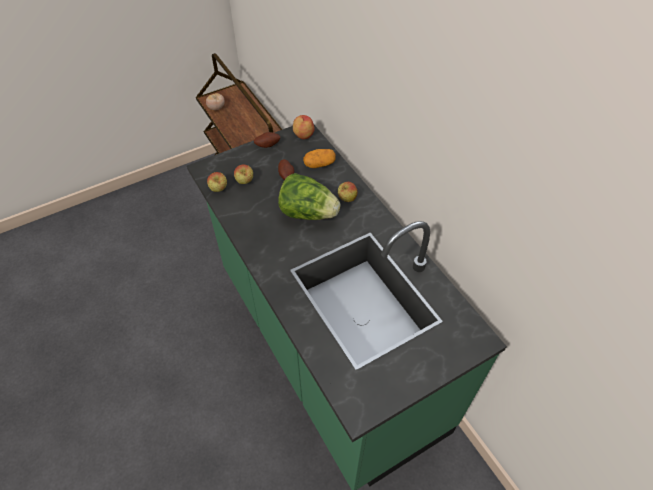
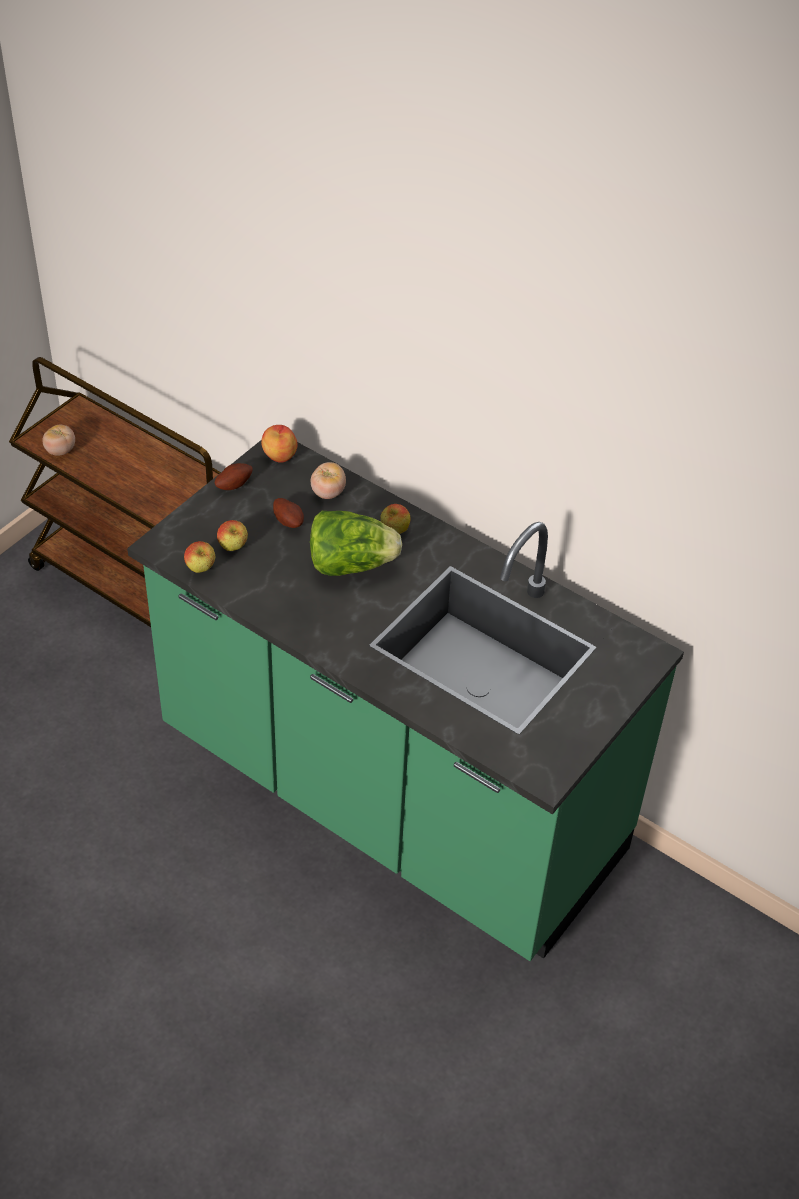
camera: 25 degrees left, 5 degrees down
potato [303,149,336,168] -> tomato [311,462,346,499]

